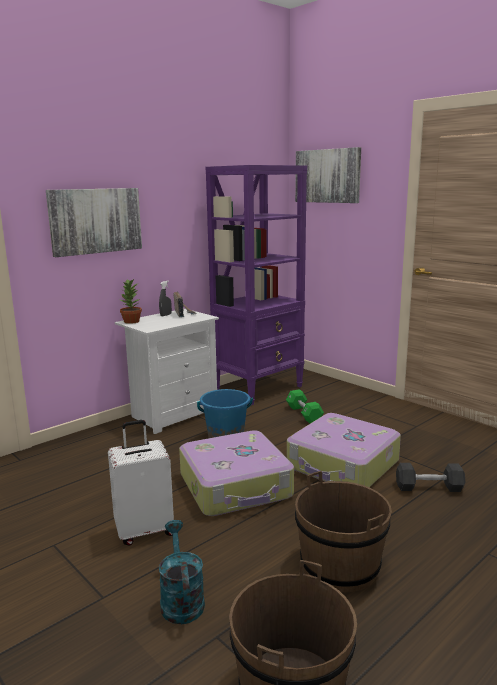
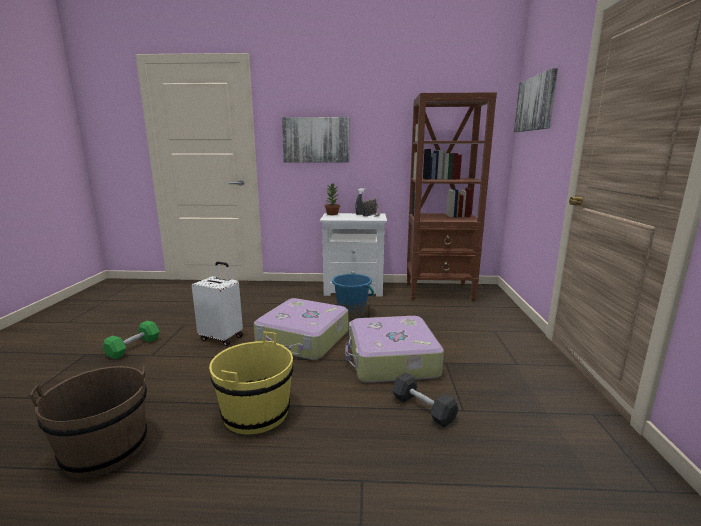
camera: 45 degrees right, 0 degrees up
turquoise watering can [159,520,205,624] -> none
purple bookcase [206,165,307,405] -> brown bookcase [407,92,497,302]
green dumbbell [286,389,324,423] -> green dumbbell moved to [103,320,160,359]
brown bucket [295,471,392,592] -> yellow bucket [209,331,293,435]

